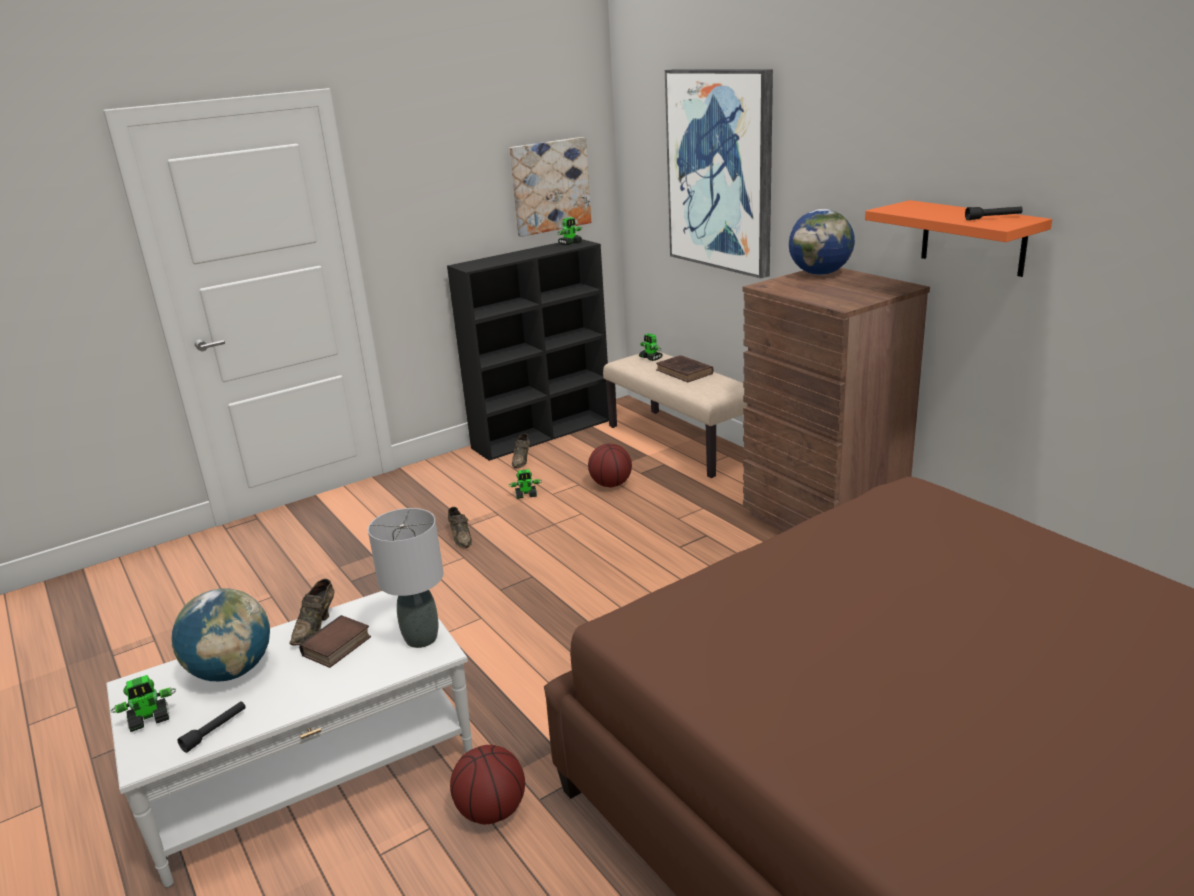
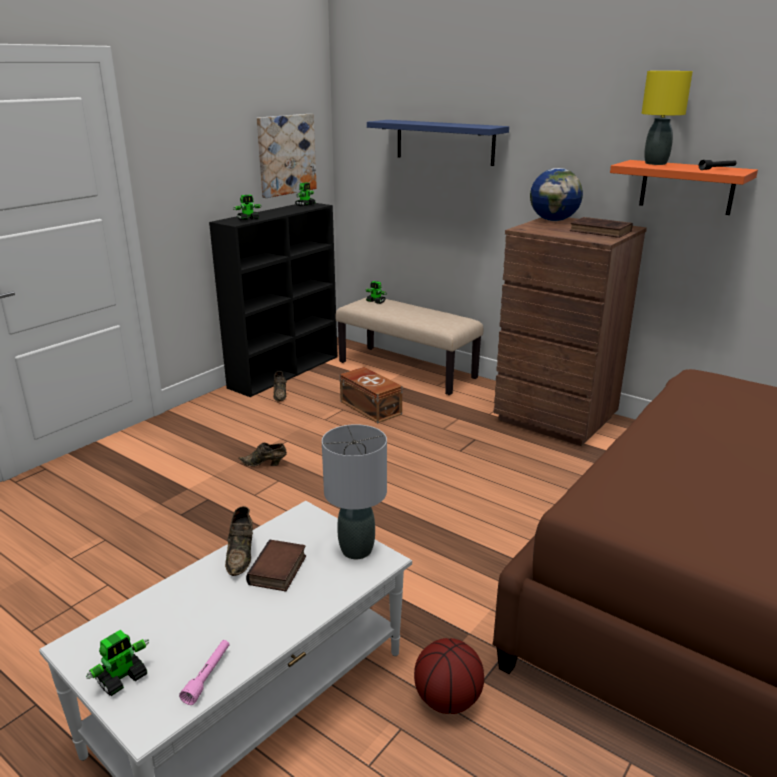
camera: 20 degrees left, 0 degrees up
globe [172,588,270,681] -> none
black flashlight [177,701,246,753] -> pink flashlight [179,640,229,705]
brown shoe [448,507,472,548] -> brown shoe turned 135 degrees clockwise [239,443,287,467]
toy robot [509,469,542,499] -> toy robot moved to [234,195,262,220]
basketball [588,443,632,487] -> brown storage box [340,367,402,423]
brown book [656,355,713,382] -> brown book moved to [570,217,633,238]
picture [665,69,773,278] -> blue shelf [367,120,509,166]
none -> yellow table lamp [641,71,693,165]

